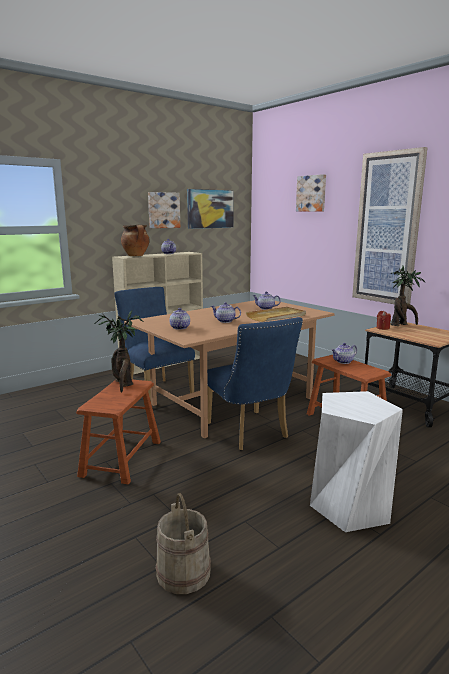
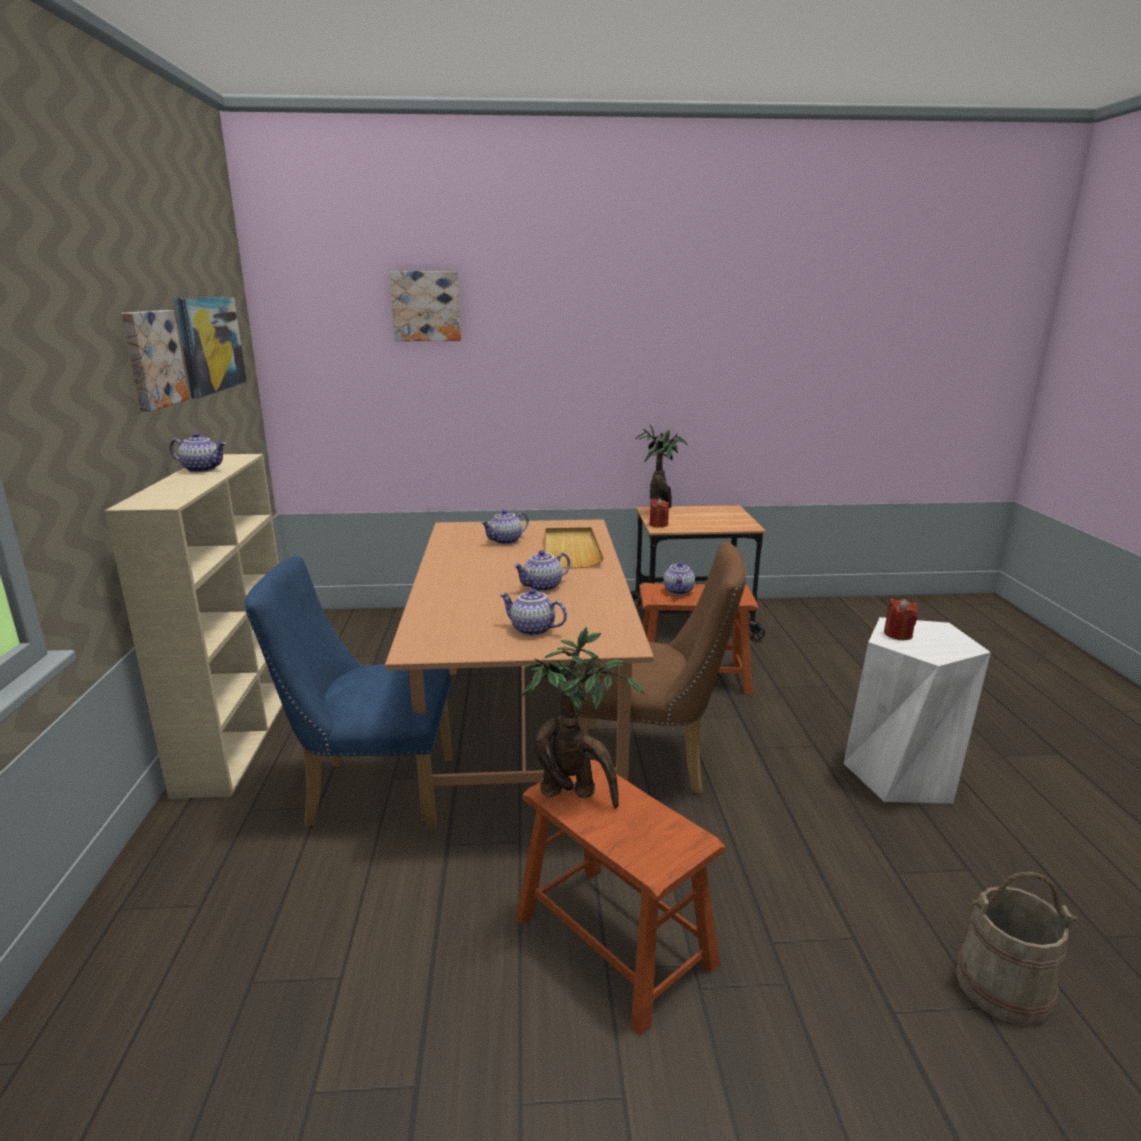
camera: 55 degrees left, 5 degrees up
cooking pot [121,225,150,256] -> none
blue chair [207,317,303,450] -> brown chair [573,542,747,794]
picture [352,147,428,304] -> none
none -> red candle [884,598,917,640]

